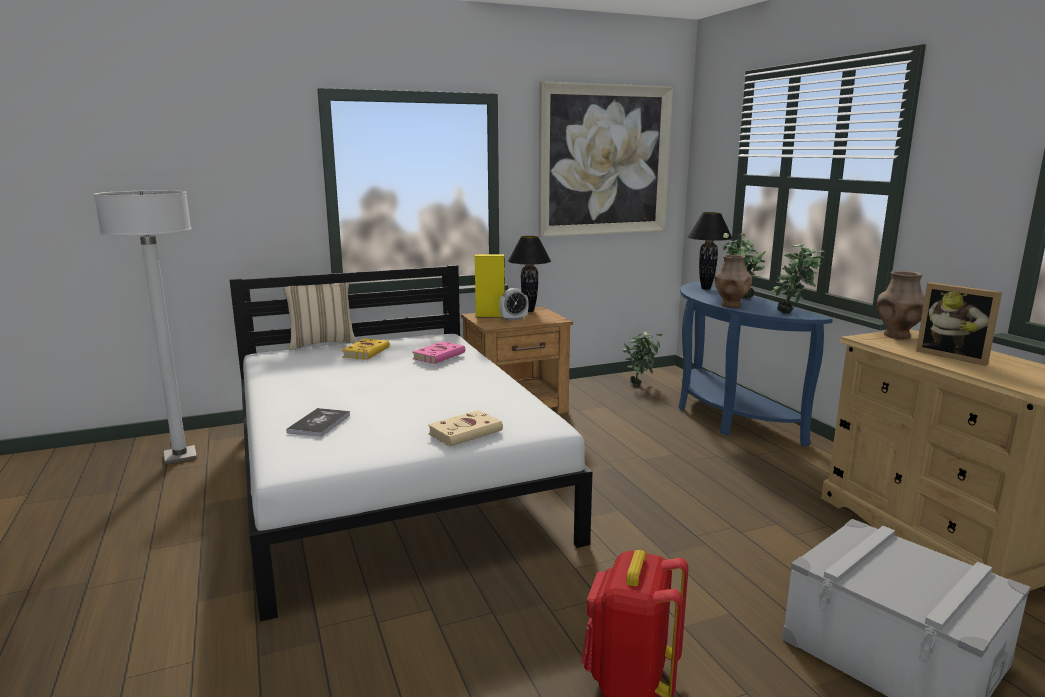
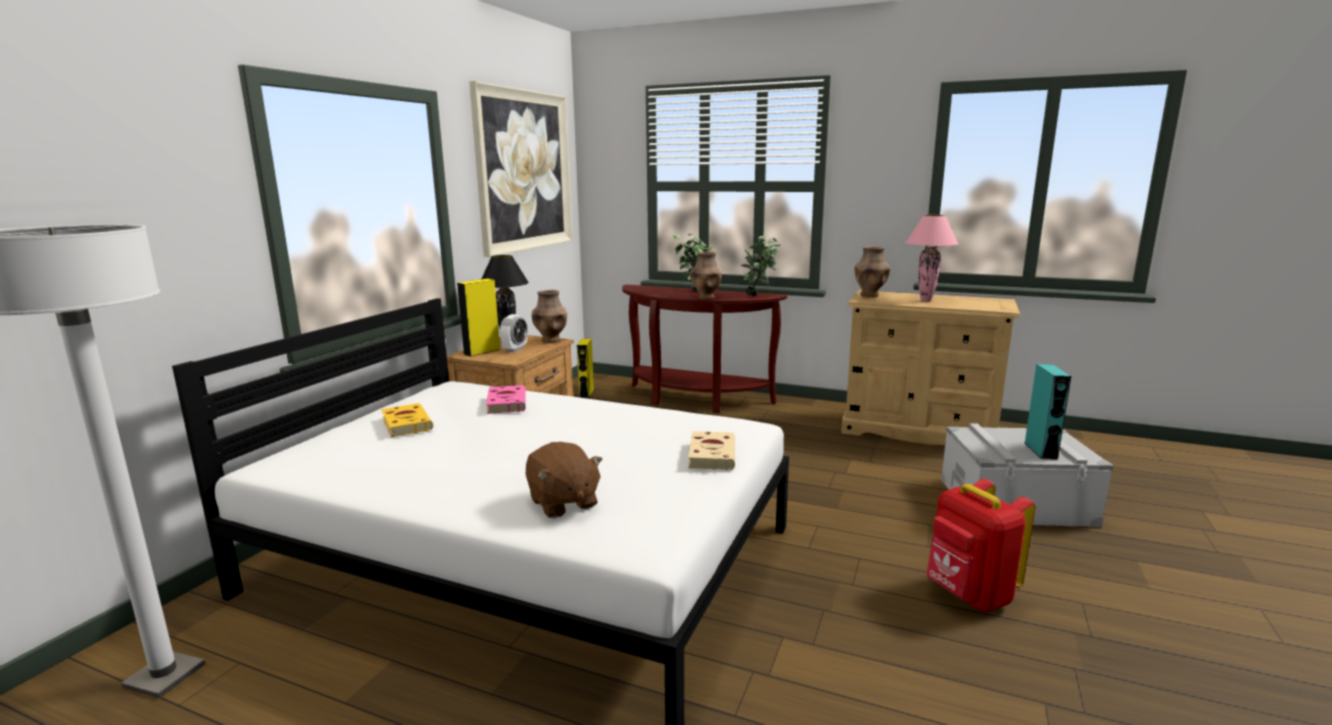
camera: 45 degrees left, 0 degrees up
beige pillow [283,282,358,350] -> none
book [286,408,350,437] -> brown plush toy [526,442,603,518]
potted plant [622,332,663,385] -> yellow speaker [577,339,594,398]
blue console table [679,281,833,447] -> brown console table [622,285,788,413]
black table lamp [688,212,733,290] -> none
picture frame [916,282,1002,366] -> pink table lamp [906,215,958,302]
none -> brown vase [532,290,567,343]
none -> turquoise speaker [1025,364,1071,460]

